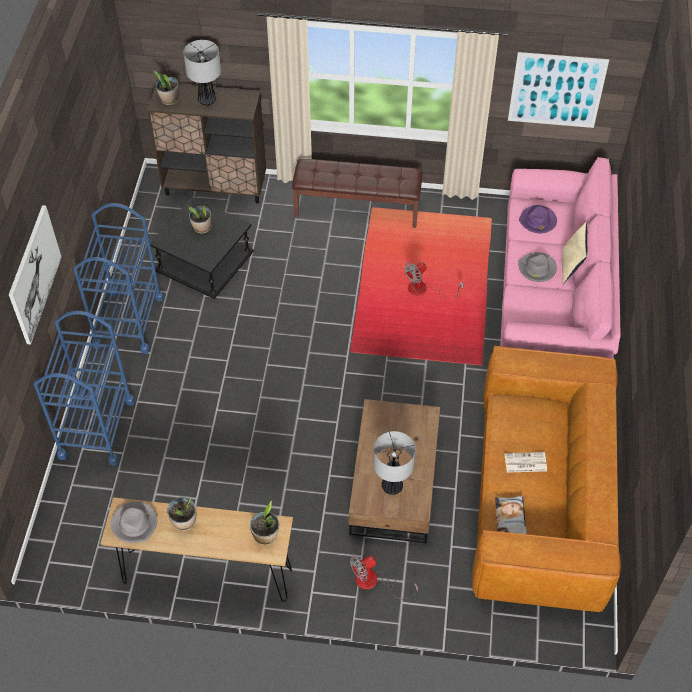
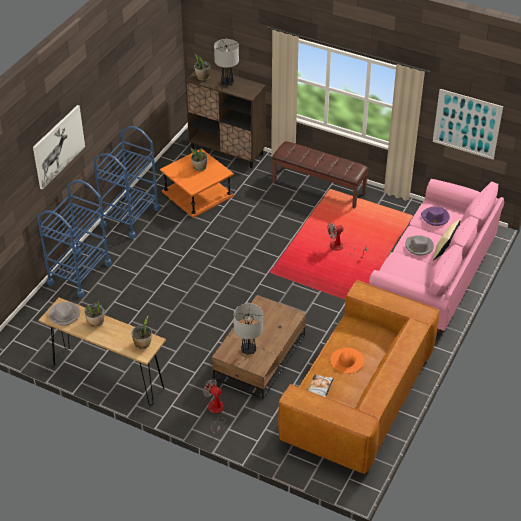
camera: 20 degrees right, 10 degrees down
black side table [150,197,254,299] -> orange side table [160,148,234,218]
fan [350,555,418,599] -> fan turned 45 degrees clockwise [203,379,226,434]
newspaper [505,452,547,473] -> orange hat [331,348,364,373]

